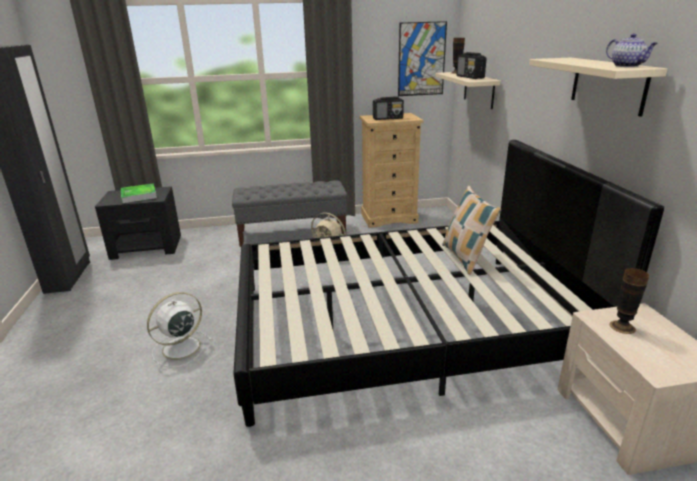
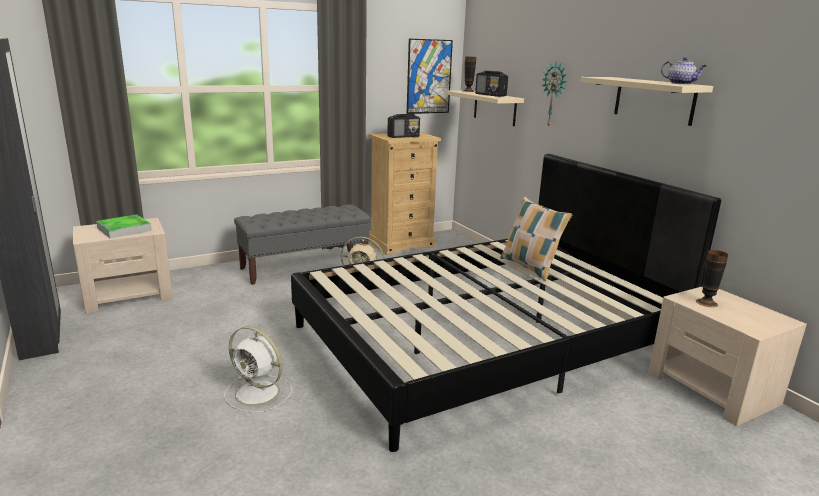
camera: 20 degrees left, 5 degrees down
black nightstand [95,186,181,260] -> beige nightstand [73,218,173,313]
white fan [147,292,212,367] -> white fan turned 90 degrees counterclockwise [224,326,292,413]
none -> wall clock [542,62,567,128]

